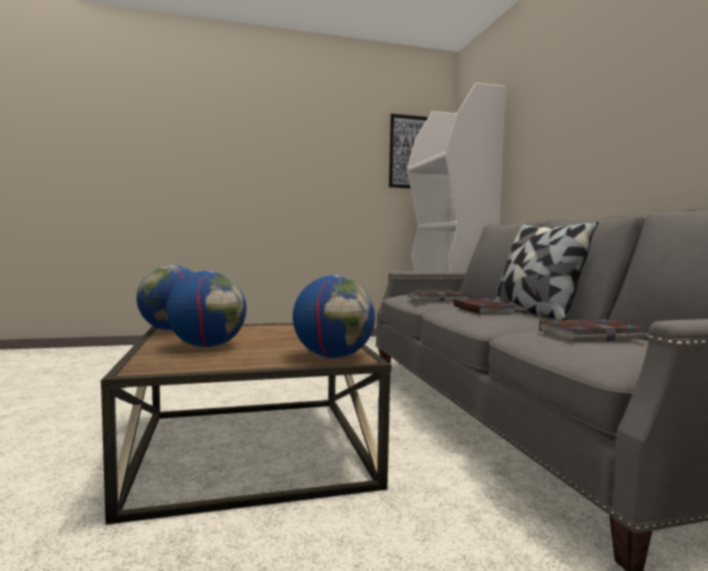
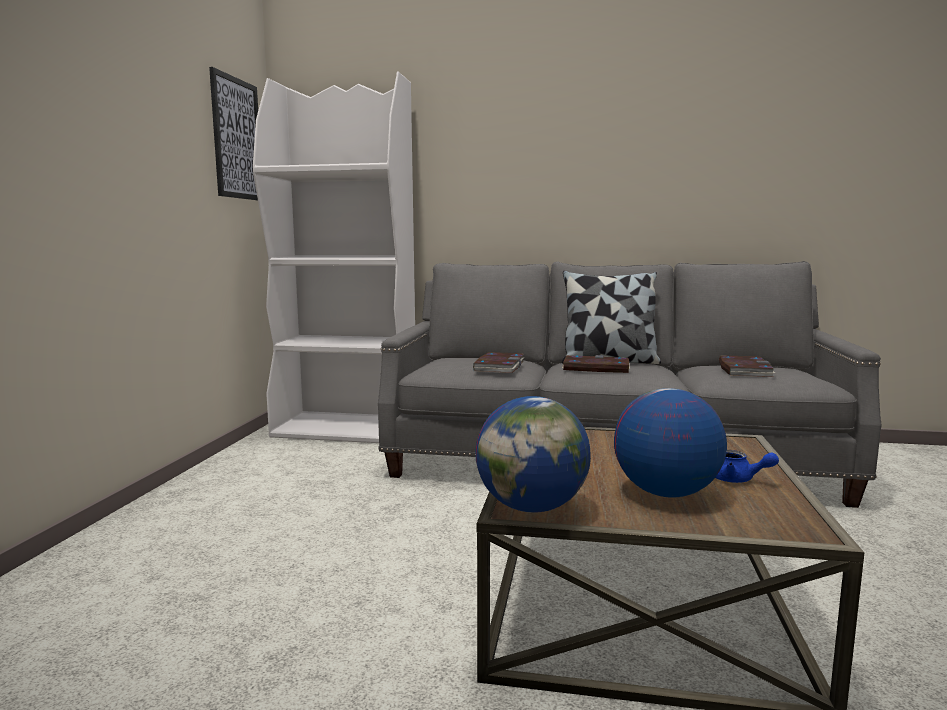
camera: 65 degrees left, 5 degrees up
globe [293,275,375,358] -> none
none -> blue teapot [715,450,779,483]

